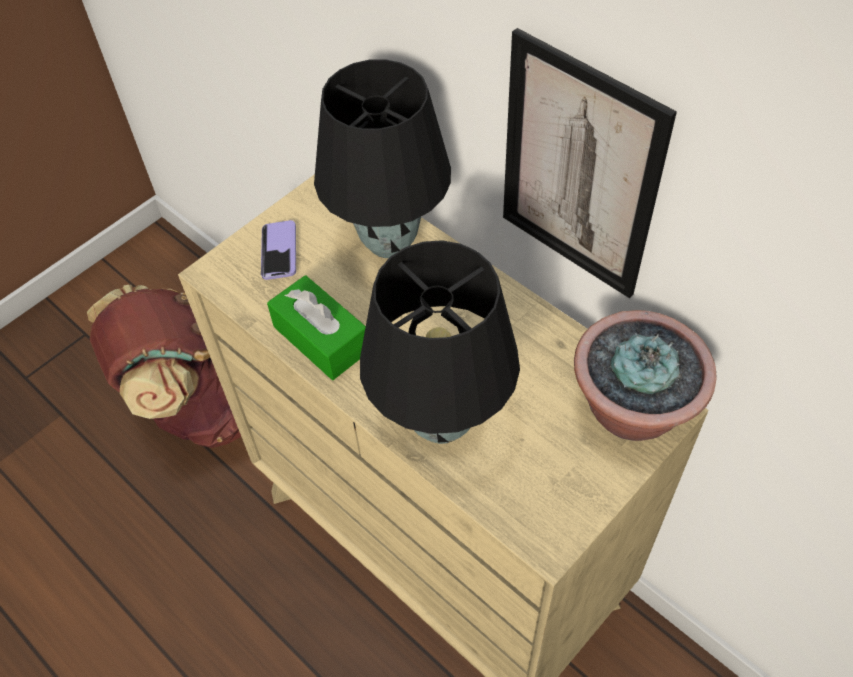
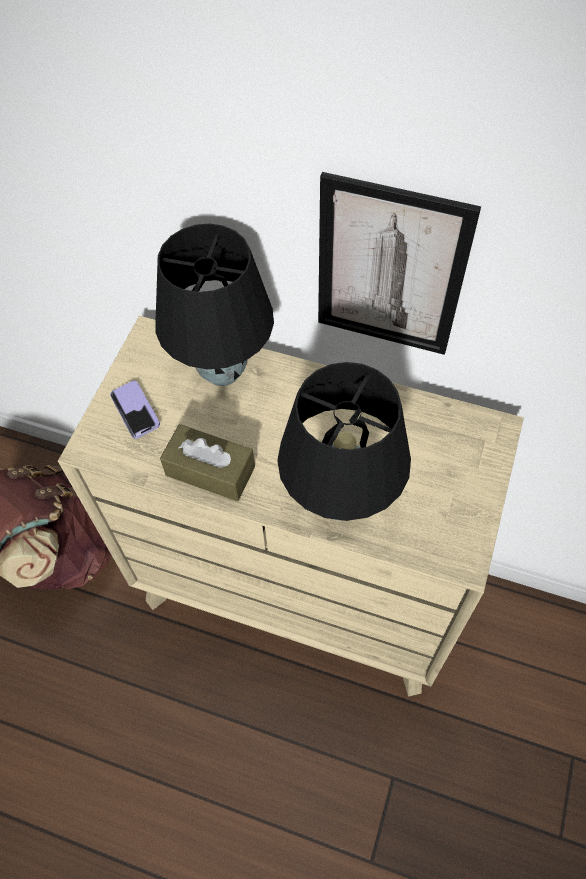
camera: 25 degrees left, 5 degrees up
green tissue box [267,275,366,380] -> brown tissue box [160,424,255,501]
potted plant [574,310,717,441] -> none

